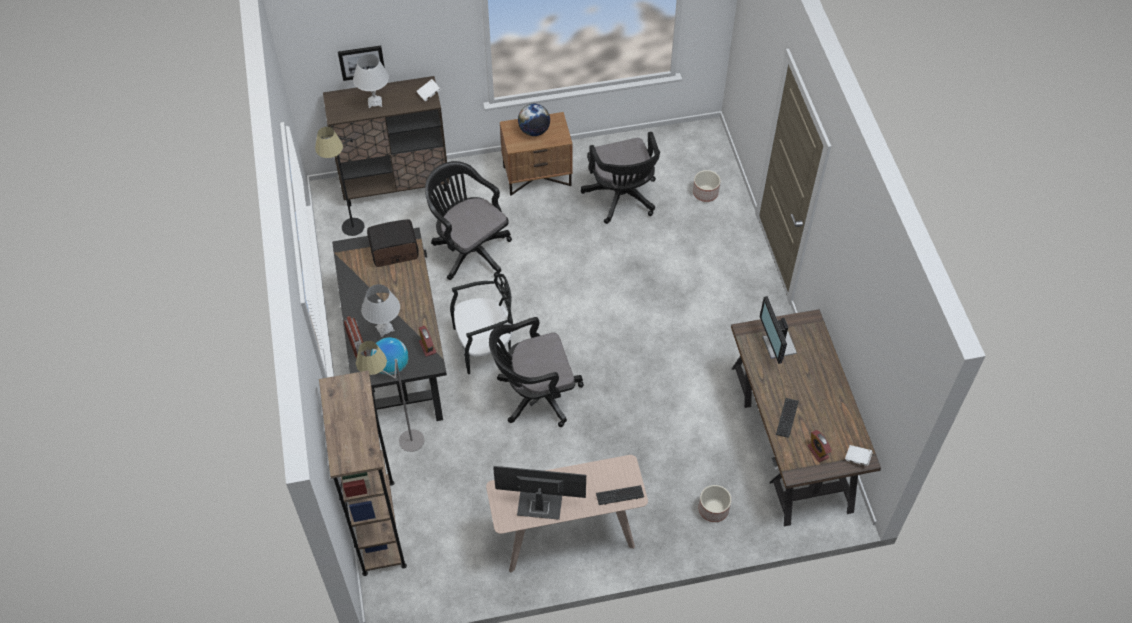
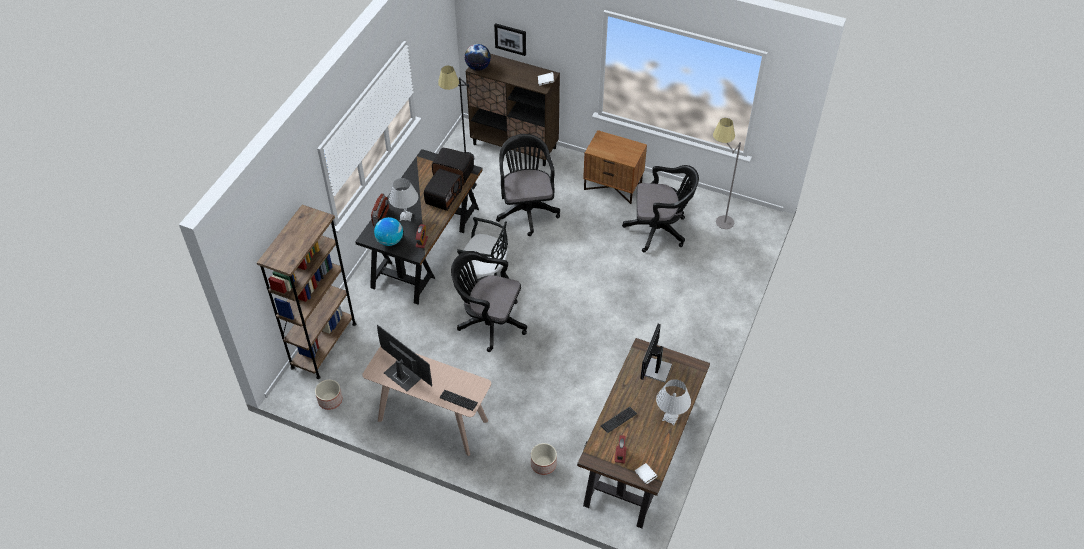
camera: 35 degrees right, 5 degrees down
white table lamp [353,54,389,108] -> white table lamp moved to [656,379,691,425]
grey floor lamp [355,341,424,452] -> grey floor lamp moved to [713,118,741,229]
globe [518,104,550,136] -> globe moved to [464,44,491,71]
black office chair [581,132,660,224] -> black office chair turned 105 degrees counterclockwise [622,165,699,252]
planter [693,170,720,202] -> planter moved to [315,380,342,410]
none -> radio [424,168,462,211]

